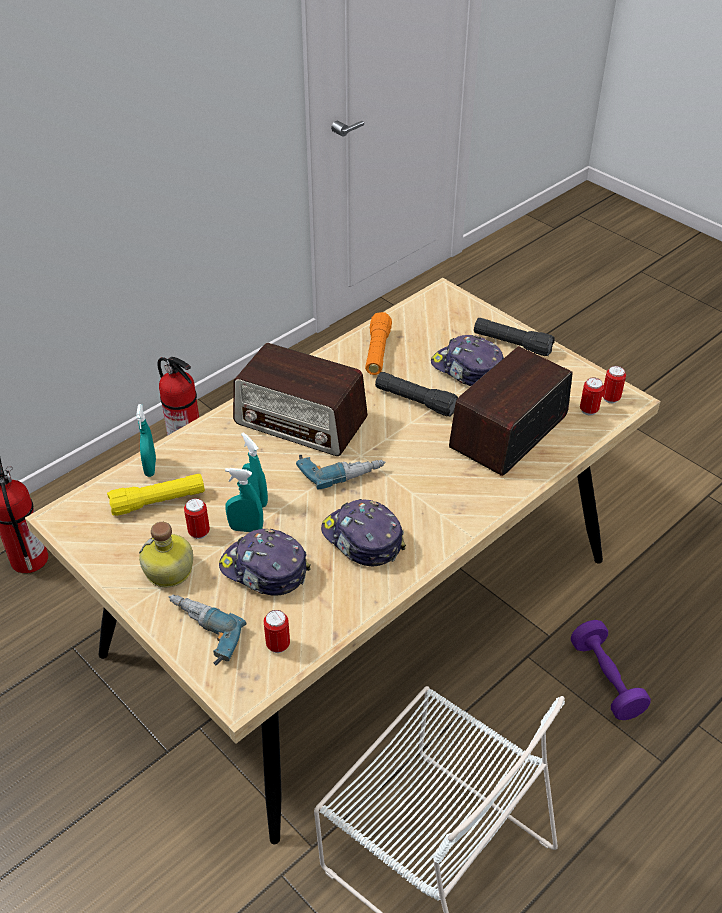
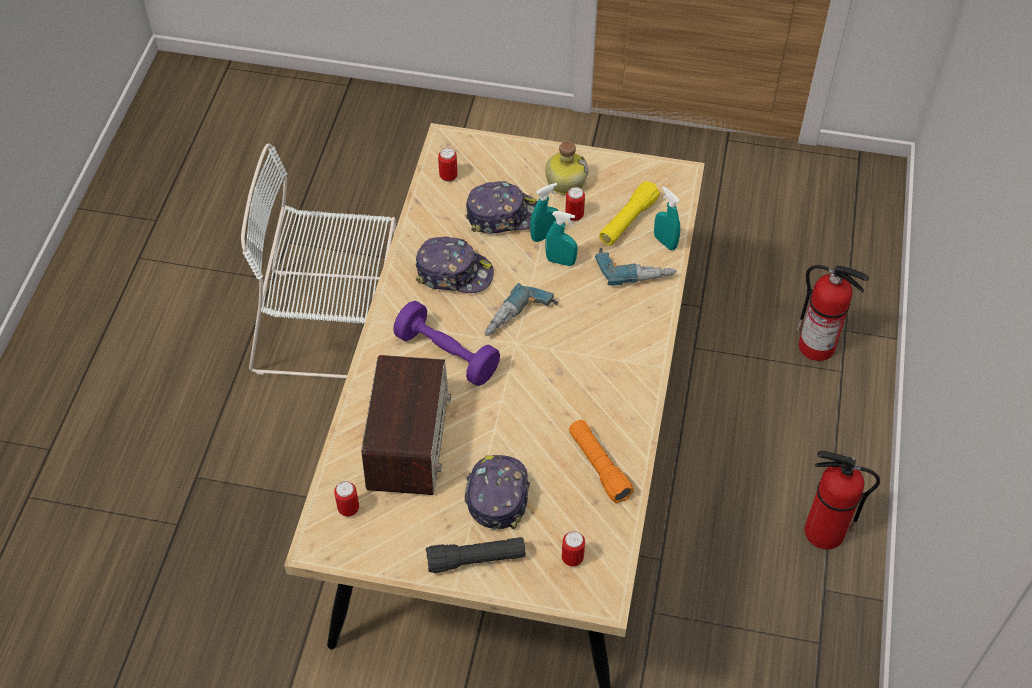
camera: 145 degrees right, 10 degrees up
power drill [169,594,246,665] -> power drill moved to [595,248,677,285]
radio [233,343,368,456] -> none
black flashlight [375,372,458,417] -> none
cap [431,335,504,386] -> cap turned 90 degrees counterclockwise [465,455,530,531]
purple dumbbell [571,620,651,720] -> purple dumbbell moved to [393,301,500,386]
can [602,366,626,403] -> can moved to [562,531,585,566]

